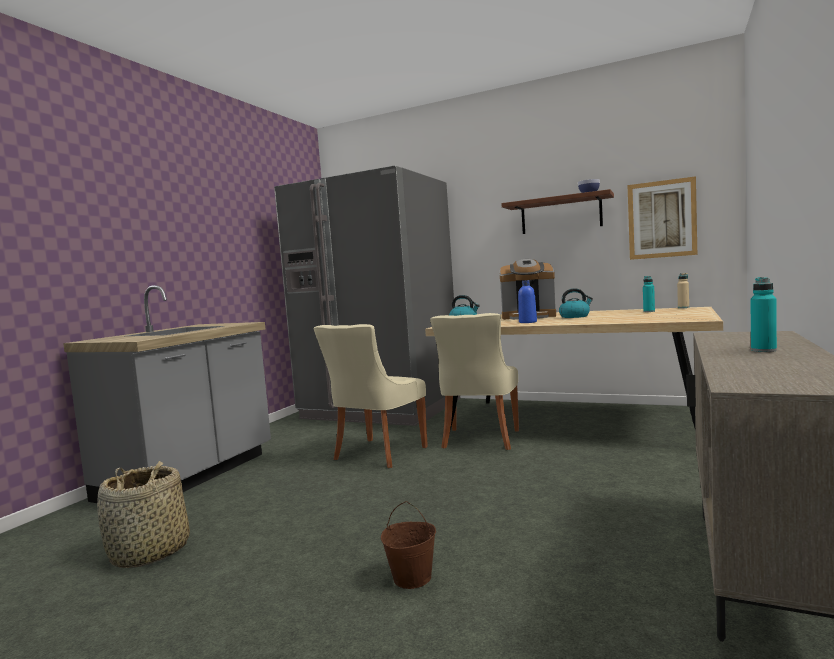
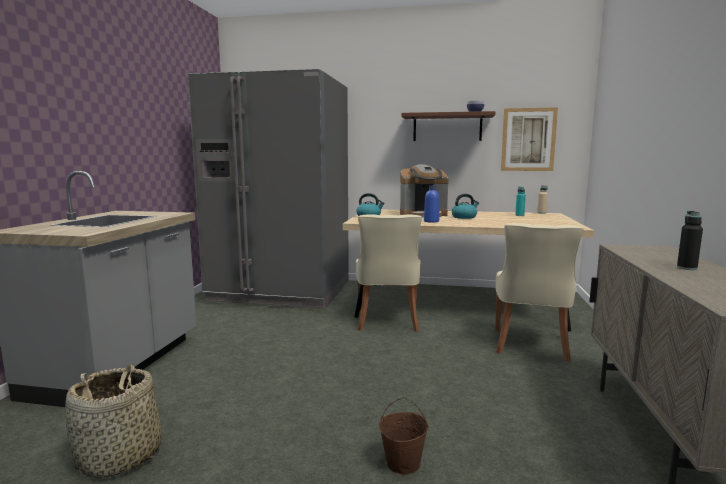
camera: 15 degrees left, 5 degrees up
beige chair [314,324,428,468] -> beige chair moved to [495,223,584,362]
turquoise bottle [750,277,777,352] -> black bottle [677,211,703,270]

